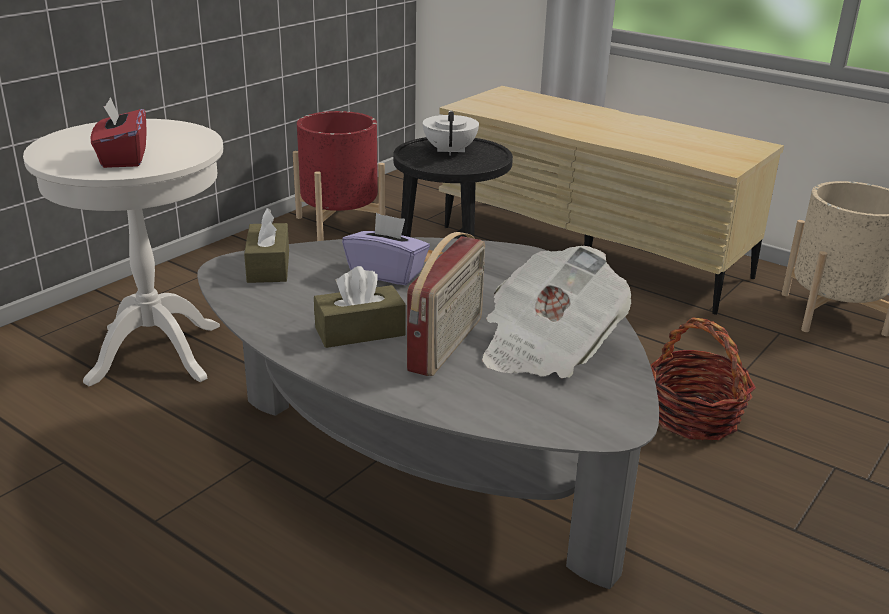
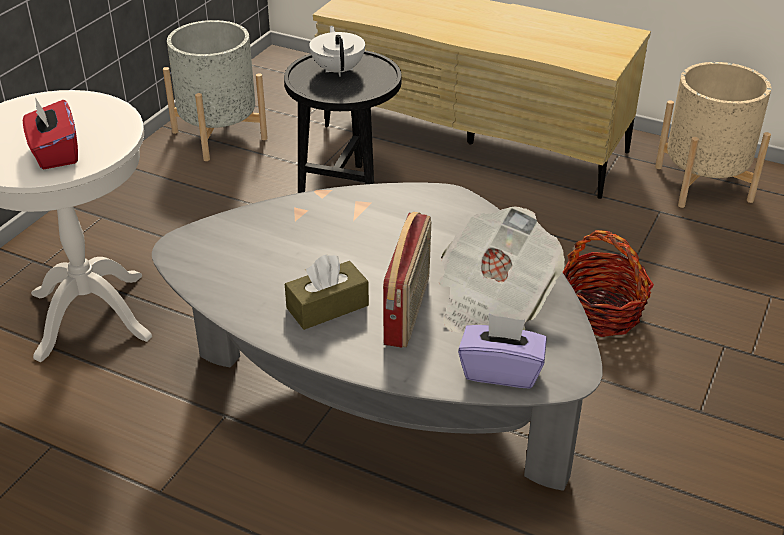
camera: 10 degrees left, 10 degrees up
brown tissue box [244,208,289,283] -> none
red planter [293,111,385,241] -> grey planter [163,20,268,161]
purple tissue box [342,213,430,285] -> purple tissue box moved to [458,314,547,388]

